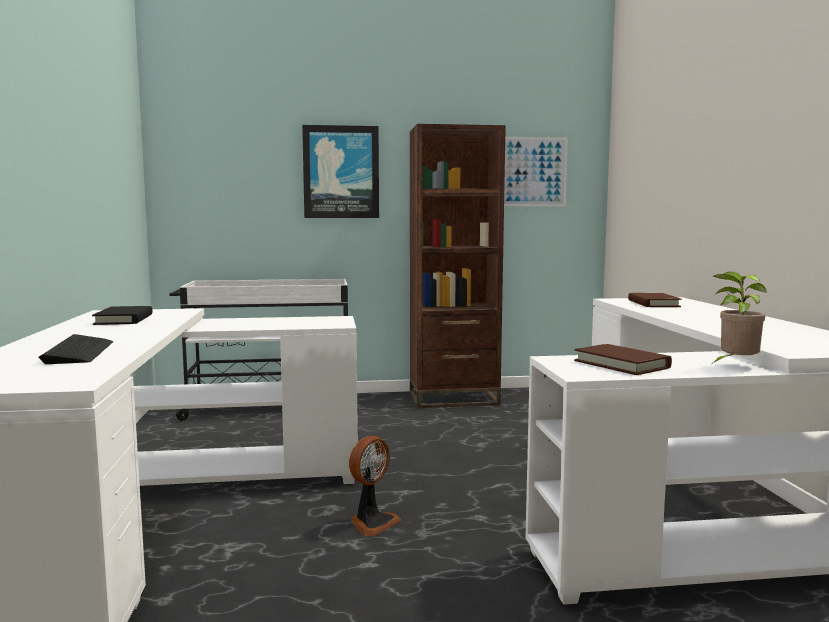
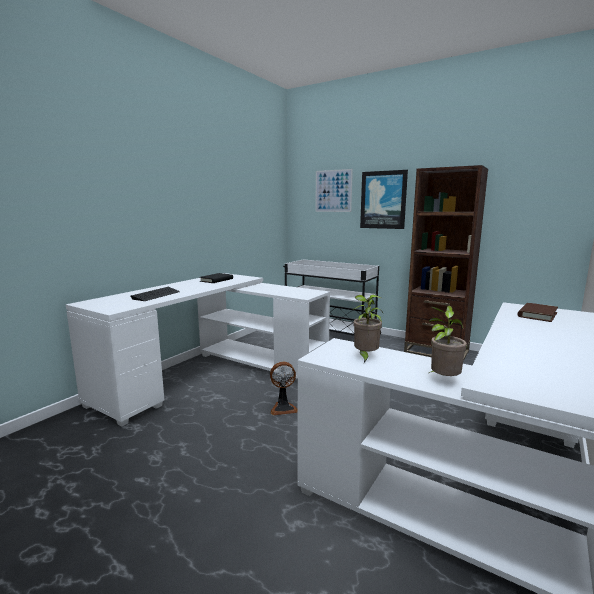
camera: 40 degrees right, 5 degrees up
picture [504,137,568,207] -> picture moved to [315,169,353,212]
brown book [574,344,672,375] -> potted plant [353,294,383,363]

